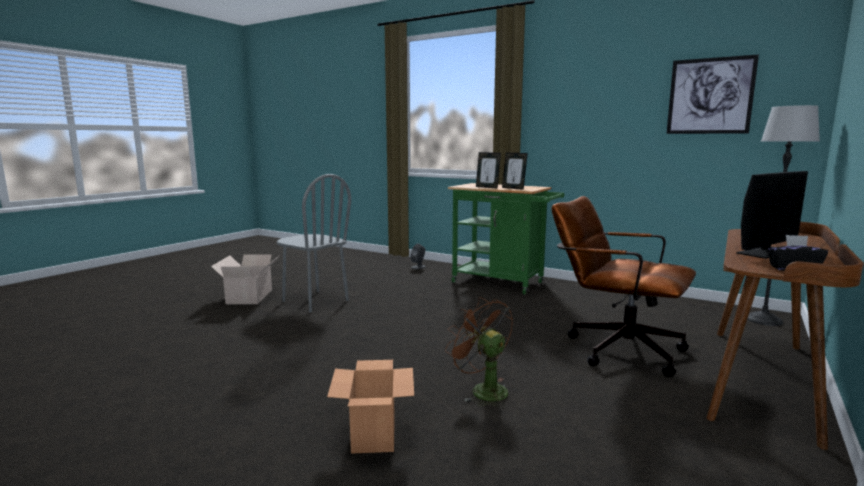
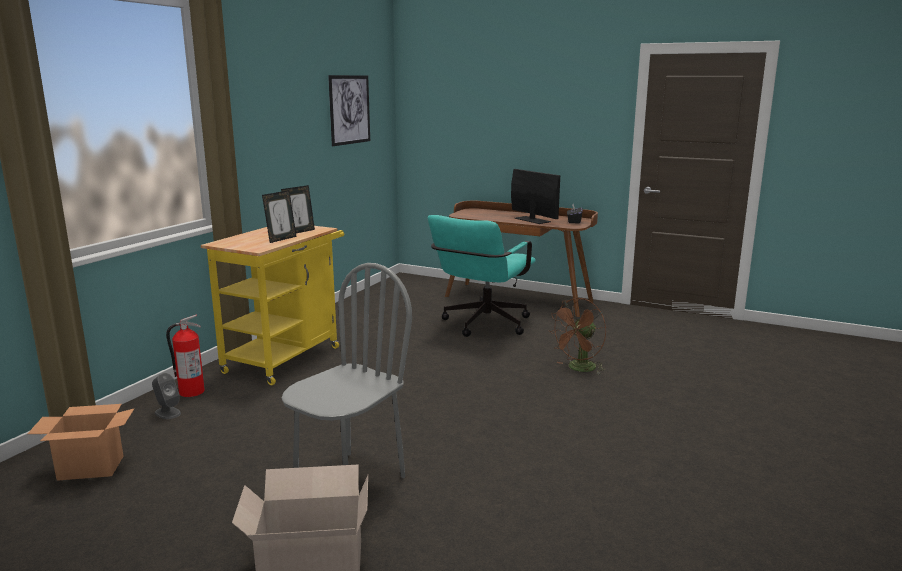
camera: 95 degrees left, 5 degrees up
cardboard box [327,360,414,454] -> cardboard box moved to [28,404,134,481]
green cart [448,183,564,294] -> yellow cart [201,226,344,385]
brown office chair [551,196,696,377] -> turquoise office chair [428,215,536,337]
floor lamp [747,105,820,326] -> none
none -> fire extinguisher [166,314,205,397]

